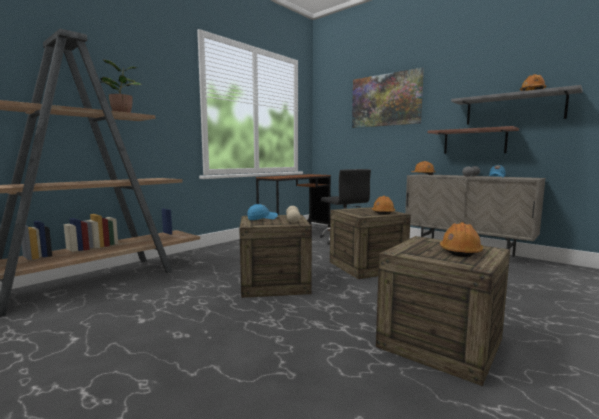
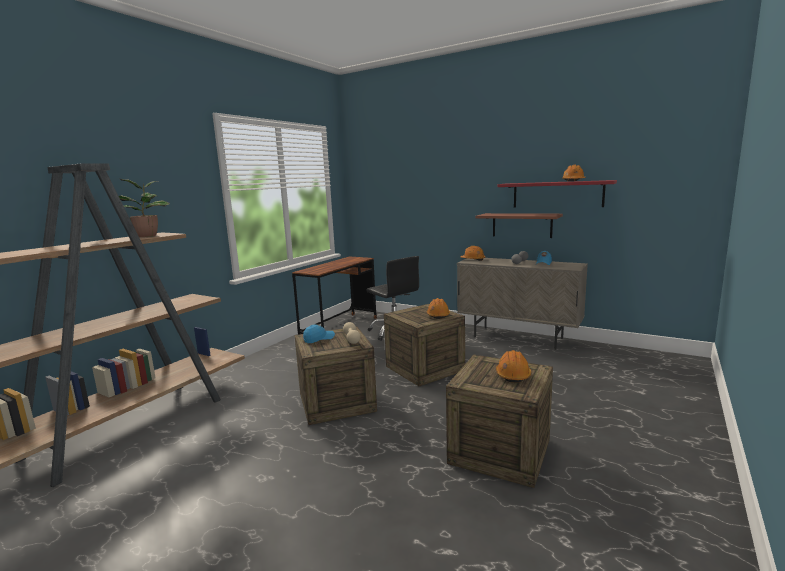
camera: 10 degrees left, 5 degrees up
picture [352,67,424,128] -> none
grey shelf [451,85,583,125] -> red shelf [498,180,617,207]

